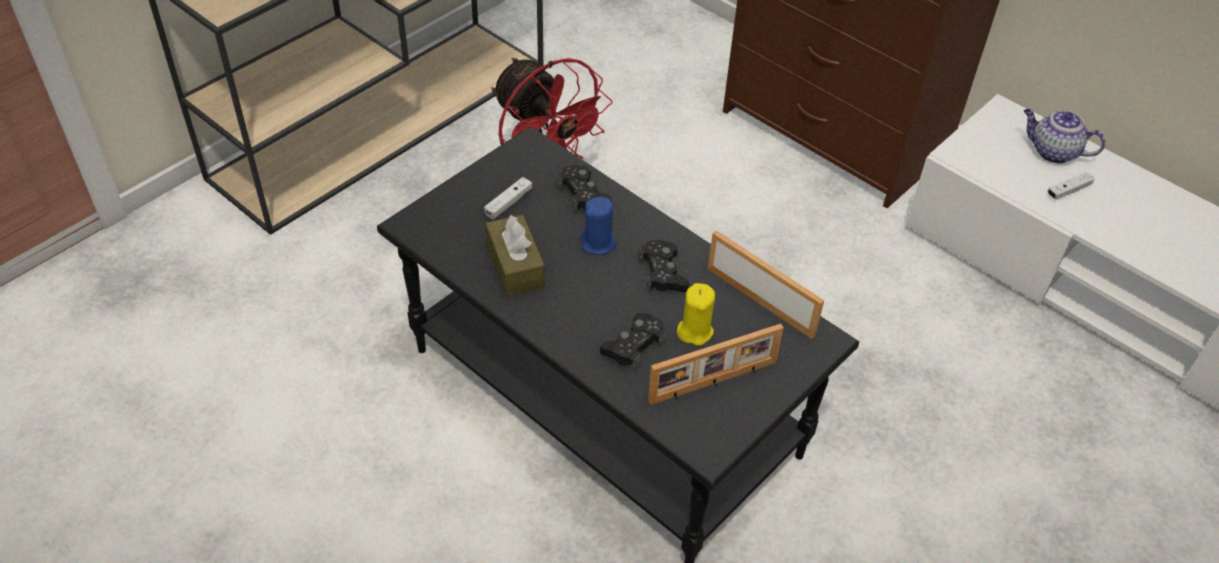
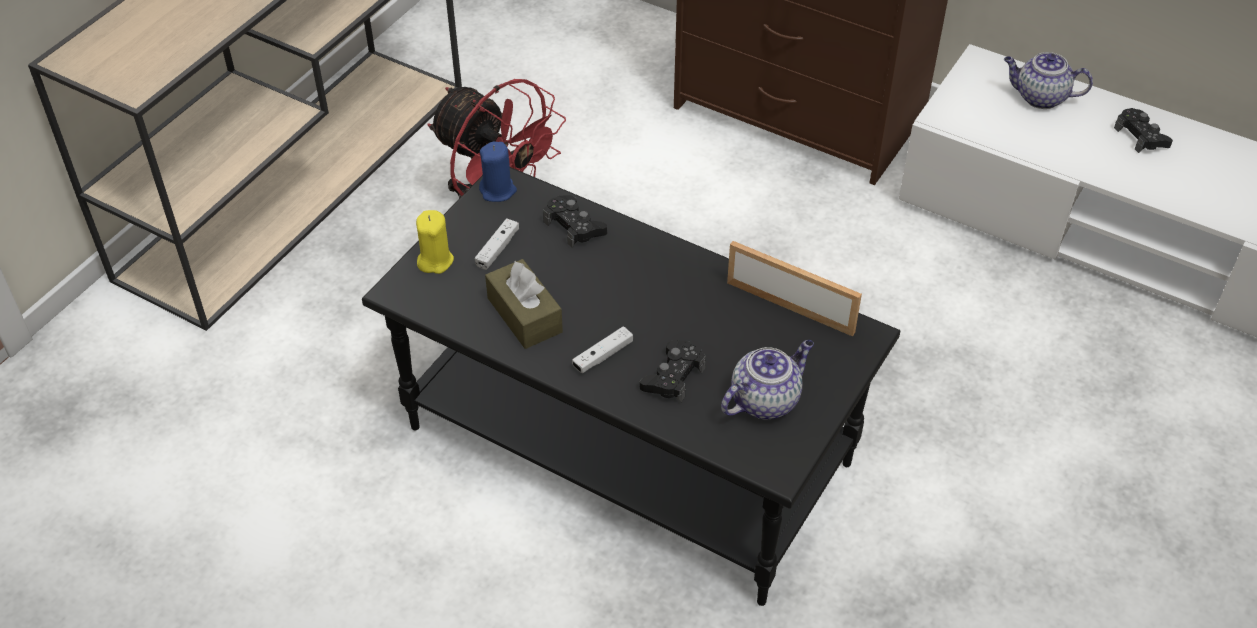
camera: 10 degrees left, 0 degrees up
blue candle [580,197,616,255] -> blue candle moved to [479,142,517,202]
black game controller [638,240,689,292] -> black game controller moved to [1114,108,1173,153]
picture frame [648,324,784,405] -> teapot [721,340,814,420]
yellow candle [677,283,715,346] -> yellow candle moved to [416,210,454,274]
white game controller [1047,172,1095,199] -> white game controller moved to [572,327,633,373]

